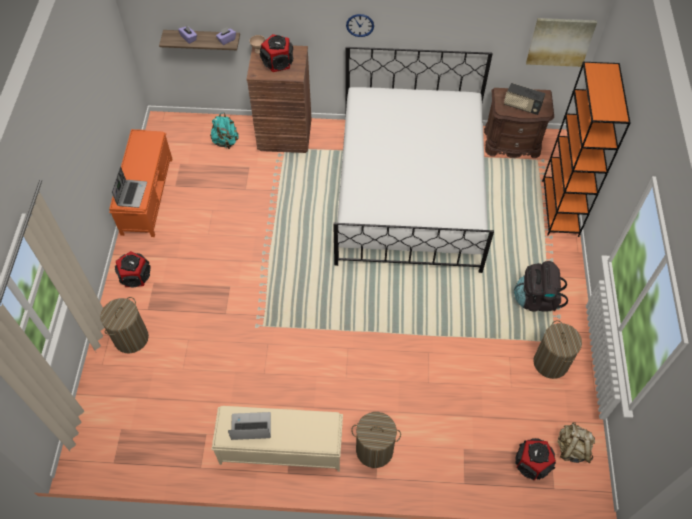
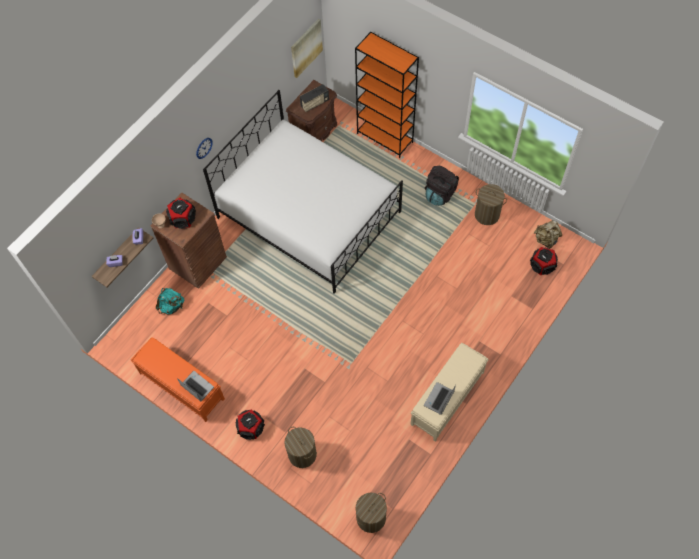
camera: 55 degrees left, 5 degrees up
laundry basket [351,412,401,468] -> laundry basket moved to [356,493,387,533]

